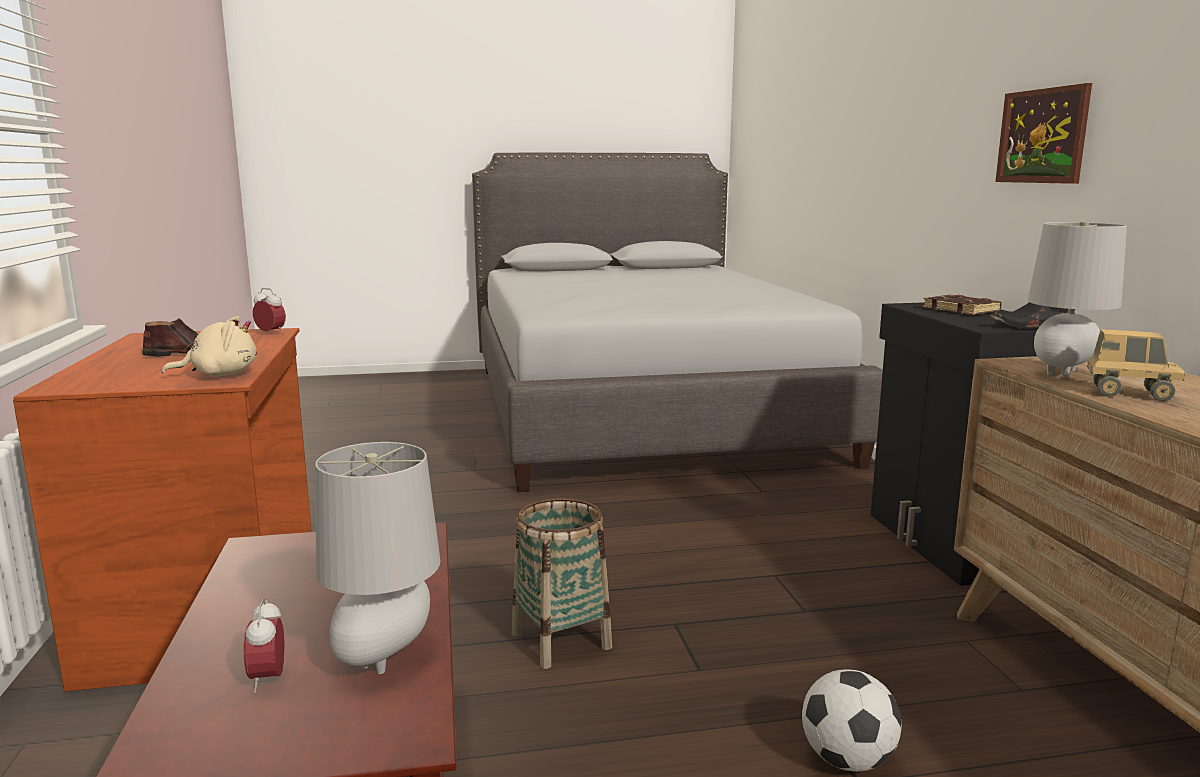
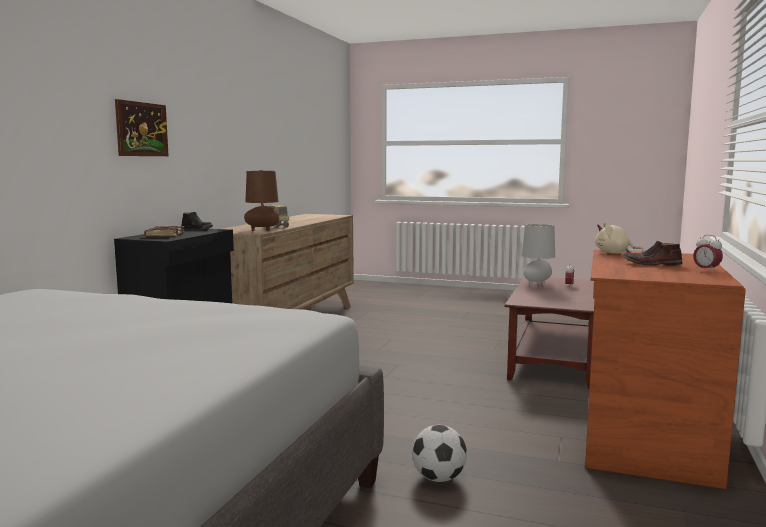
camera: 150 degrees left, 5 degrees down
alarm clock [253,288,286,334] -> alarm clock moved to [693,235,723,272]
basket [512,498,612,669] -> none
football [802,669,901,772] -> football moved to [412,425,467,482]
grey table lamp [1028,222,1127,378] -> brown table lamp [244,170,279,231]

